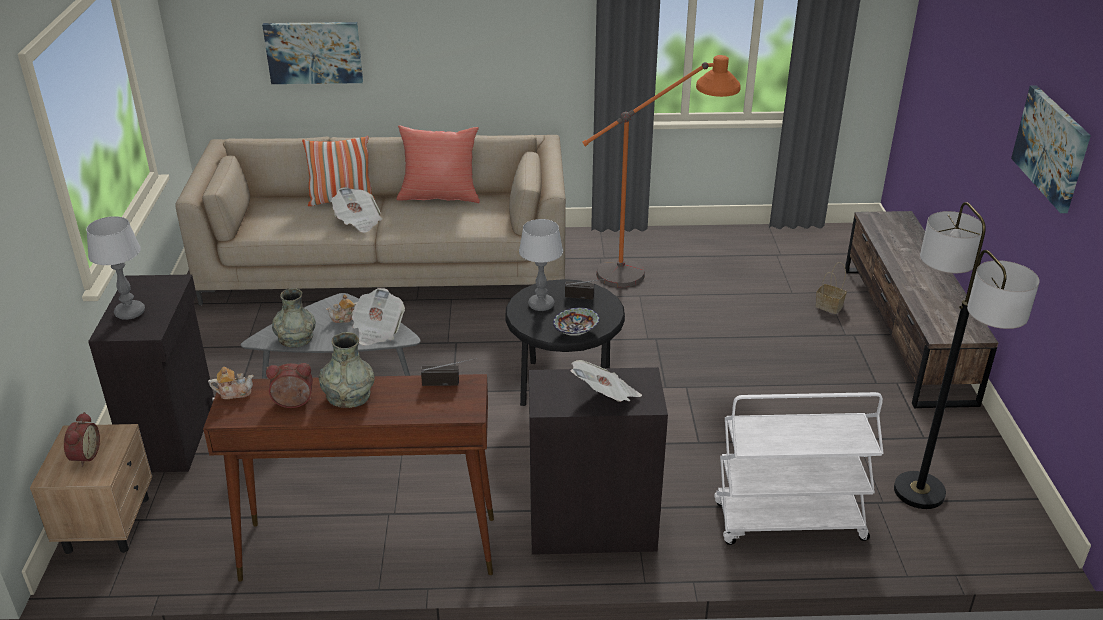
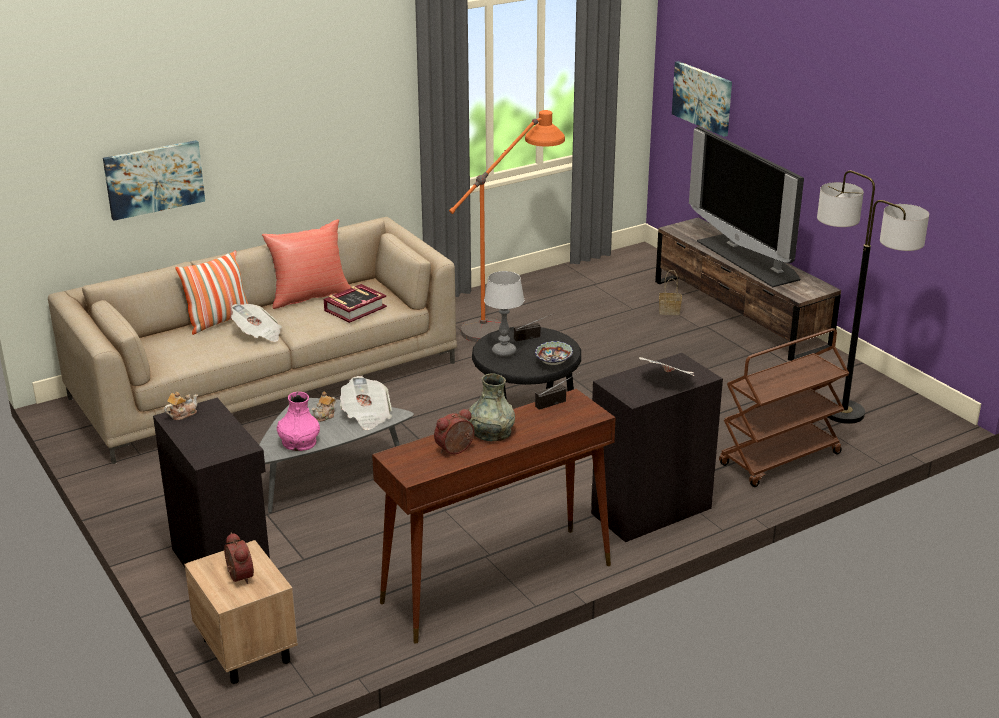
camera: 30 degrees left, 5 degrees down
table lamp [86,216,145,320] -> none
teapot [209,367,254,399] -> teapot moved to [164,392,198,420]
grey vase [272,288,316,348] -> pink vase [277,392,320,451]
white cart [714,392,884,545] -> brown cart [719,328,849,487]
picture [1011,86,1091,213] -> picture moved to [672,61,732,137]
none -> book [324,284,387,323]
none -> television [689,126,804,287]

